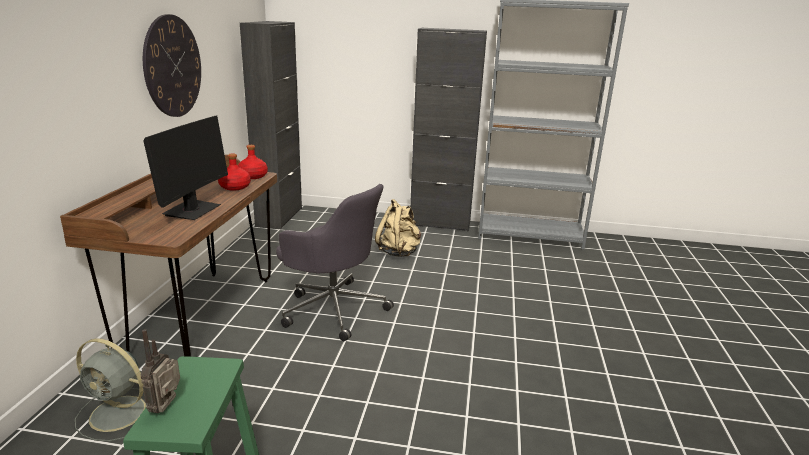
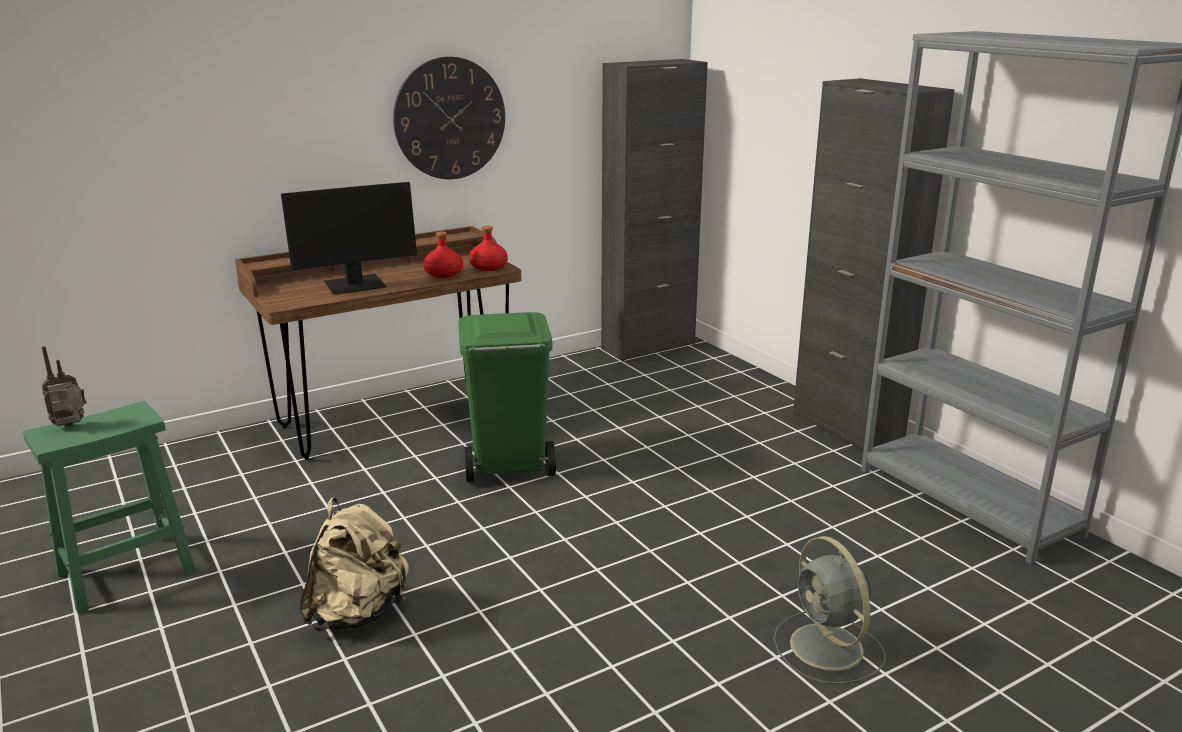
camera: 50 degrees right, 0 degrees up
grey fan [75,339,146,441] -> grey fan moved to [773,536,886,684]
grey office chair [276,184,394,341] -> green trash can [458,312,556,482]
beige backpack [375,199,421,257] -> beige backpack moved to [299,497,409,632]

